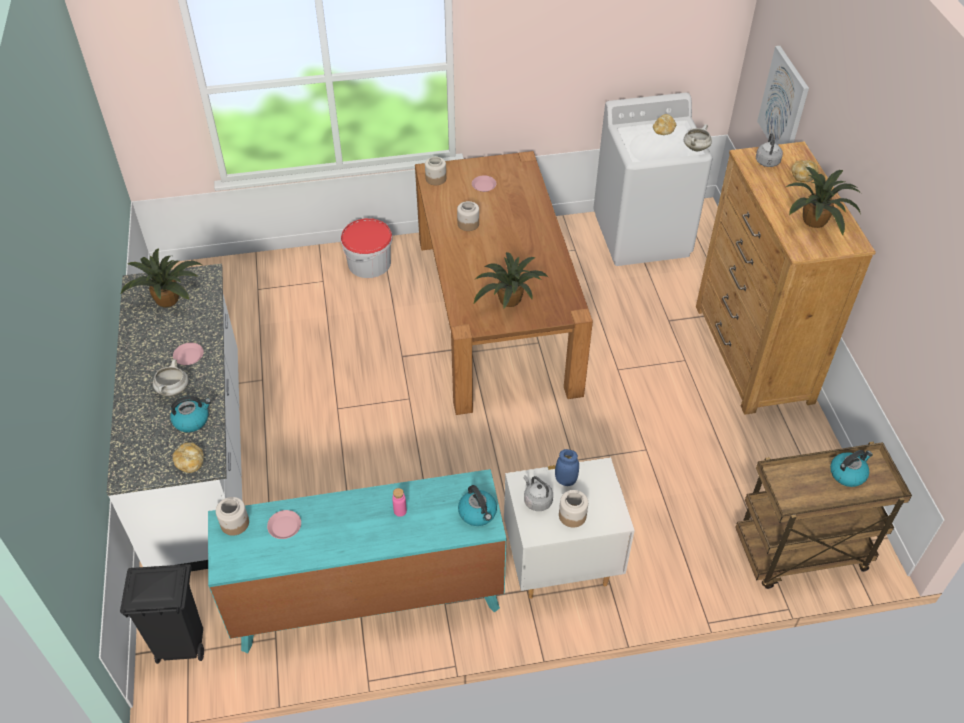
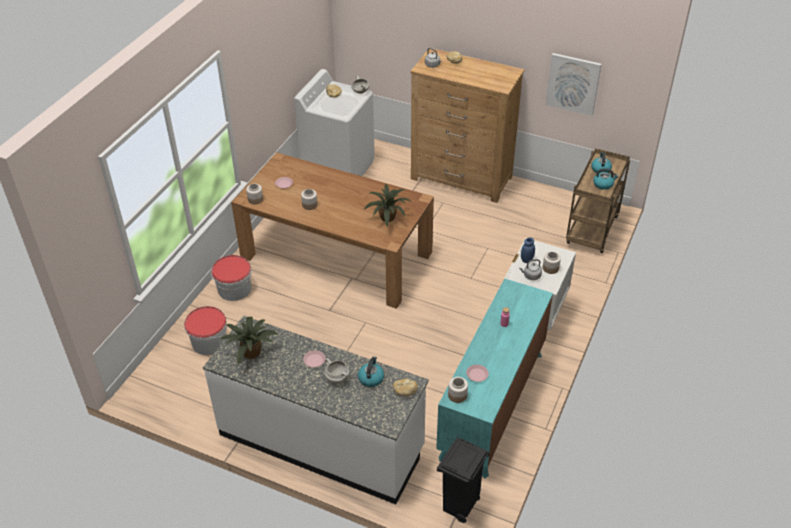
camera: 55 degrees left, 5 degrees down
kettle [458,485,497,526] -> kettle moved to [593,168,619,190]
picture [757,46,809,145] -> picture moved to [546,53,602,116]
potted plant [786,167,861,235] -> none
none -> bucket [184,306,227,355]

